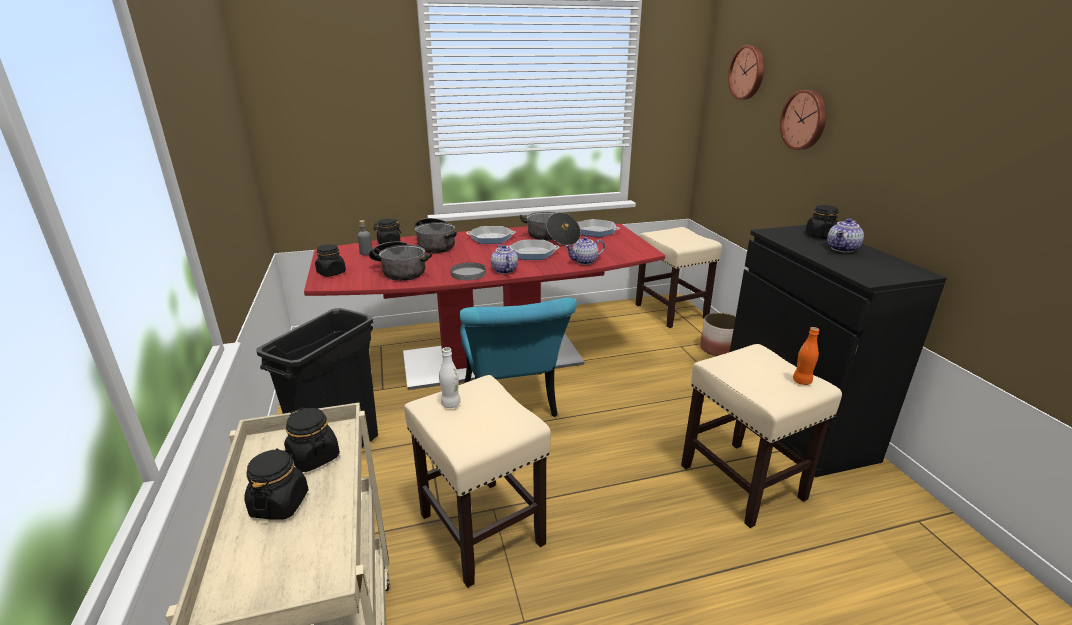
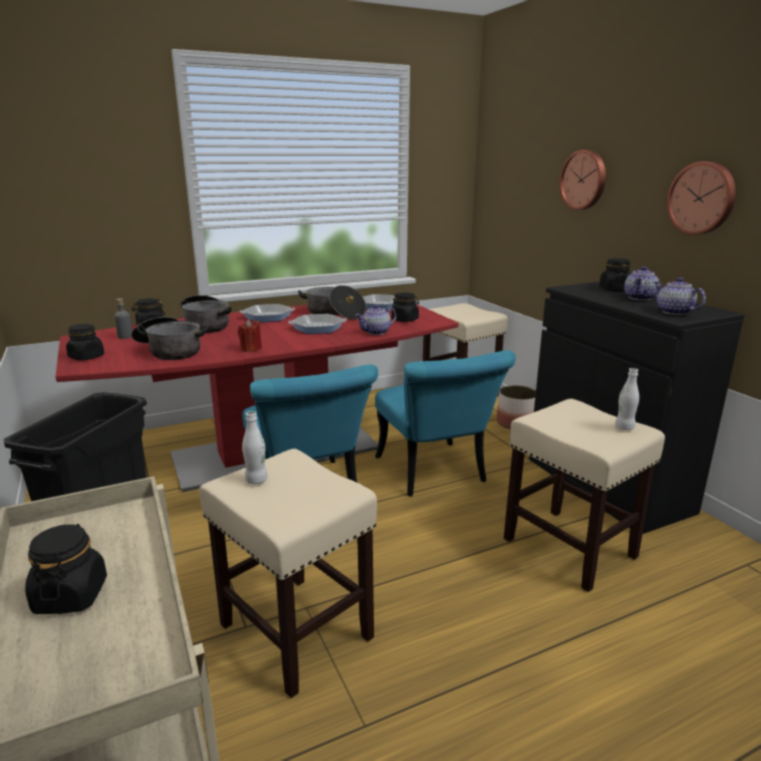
camera: 10 degrees left, 5 degrees down
black jar [284,407,340,472] -> black jar moved to [392,292,419,322]
grey plate [451,262,486,280] -> red candle [238,319,262,352]
teapot [491,245,518,274] -> teapot moved to [654,278,706,315]
wall clock [728,45,764,100] -> wall clock moved to [667,161,736,235]
orange bottle [793,327,819,385] -> white bottle [615,368,639,430]
none -> turquoise chair [375,350,516,497]

